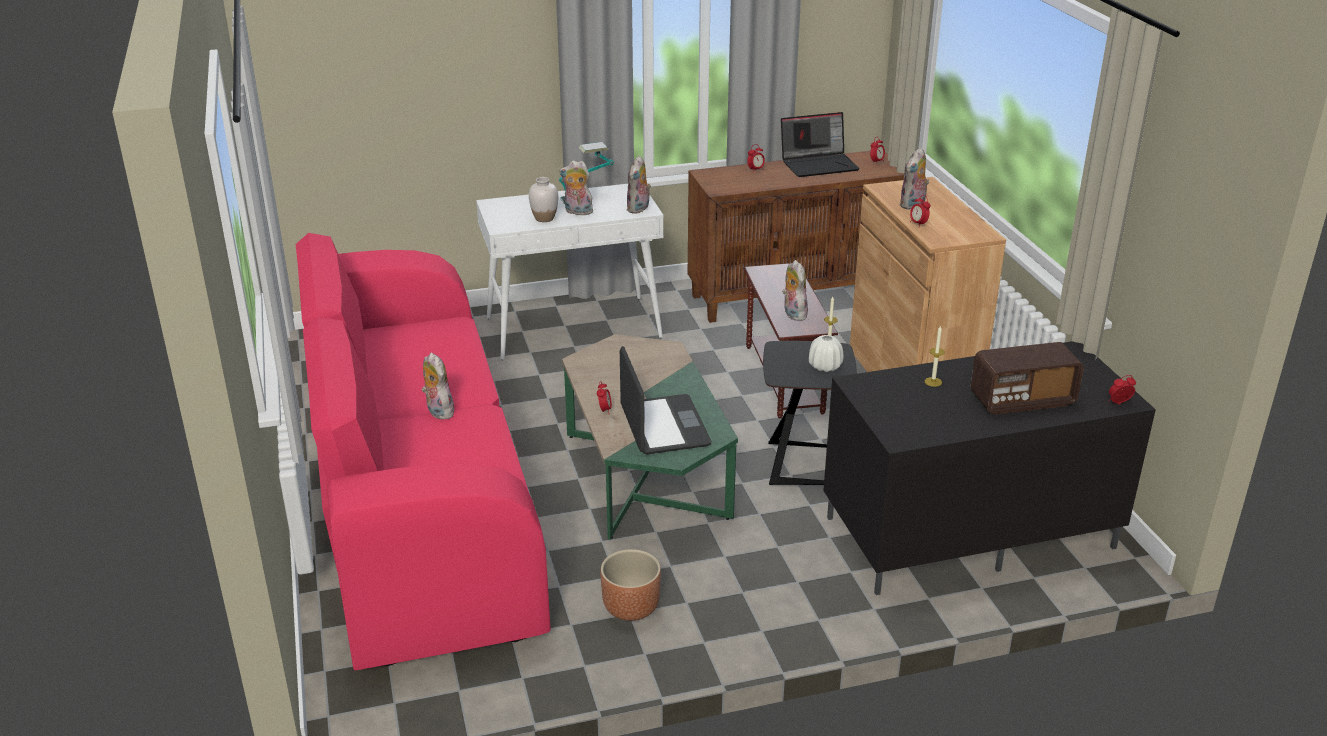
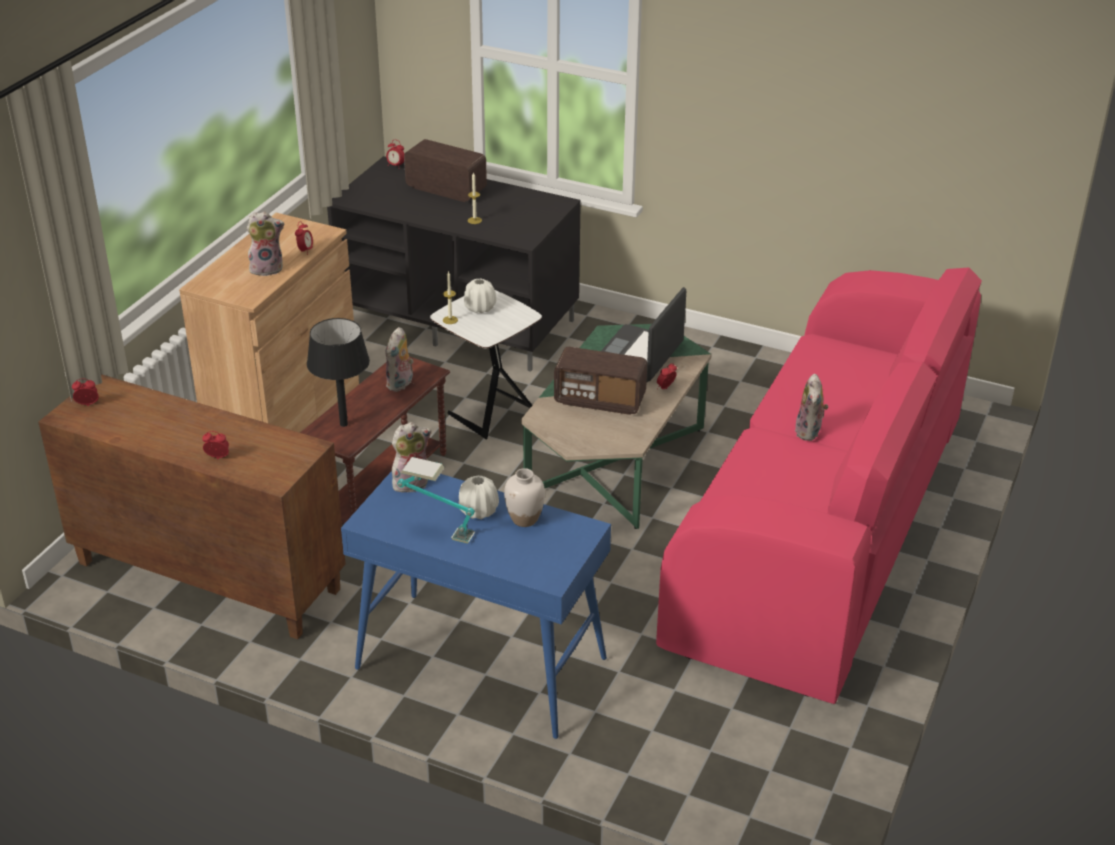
camera: 140 degrees left, 5 degrees up
white console table [476,184,663,360] -> blue console table [341,471,611,739]
plush toy [559,160,593,215] -> white vase [459,476,499,519]
brown planter [600,549,661,621] -> none
black side table [763,341,857,485] -> white side table [430,290,542,439]
laptop [781,112,860,177] -> none
none -> black table lamp [307,318,370,427]
none -> radio [554,347,647,415]

